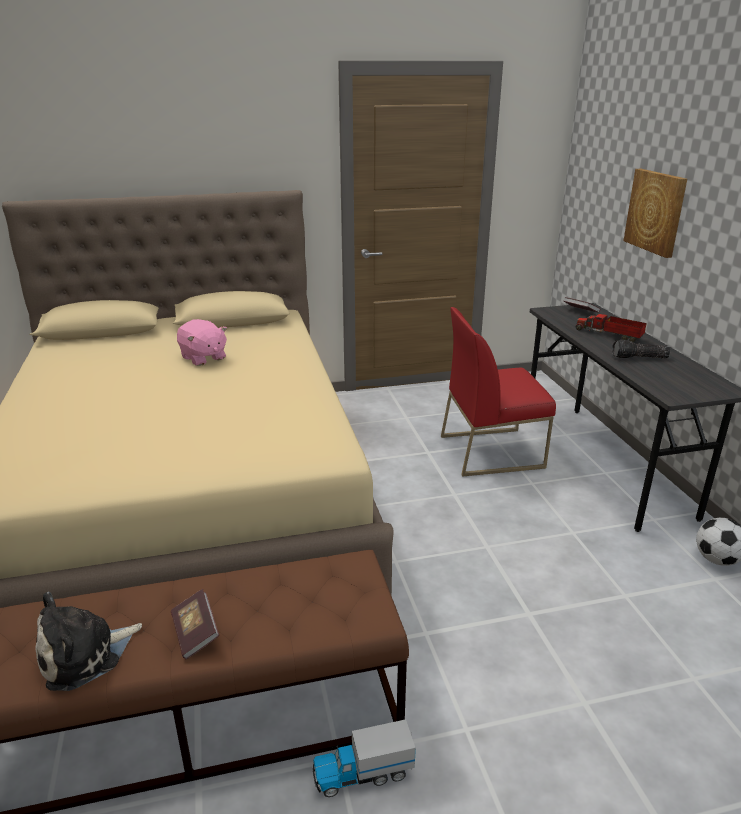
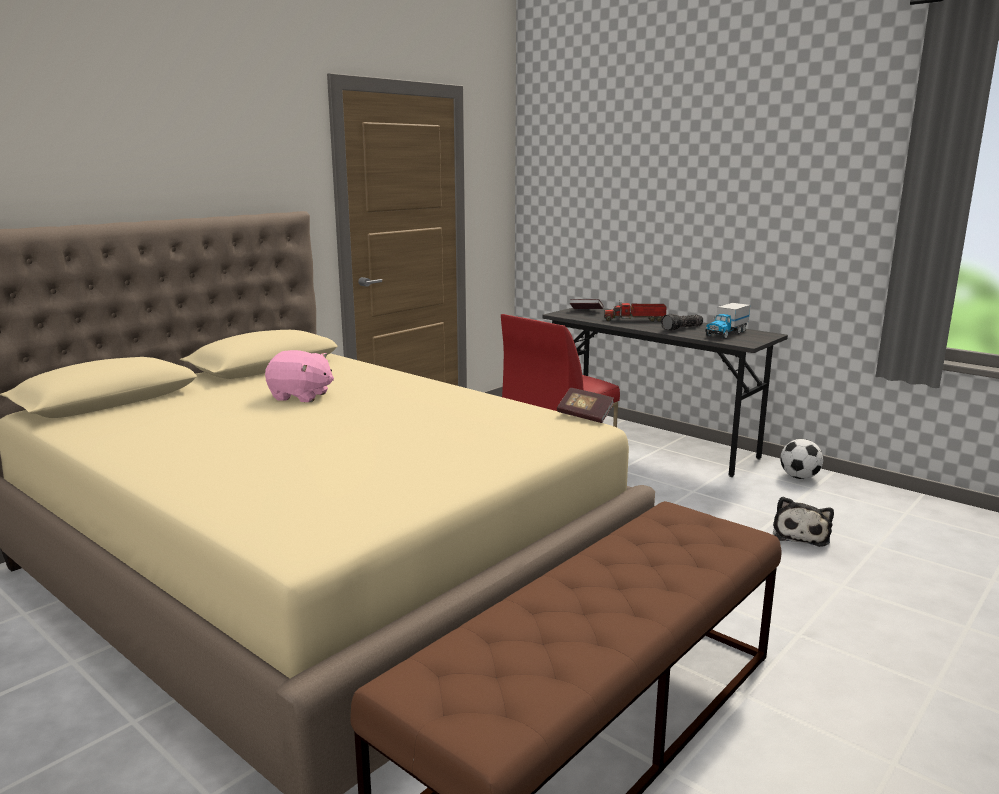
camera: 35 degrees left, 10 degrees down
plush toy [35,592,142,691] -> plush toy moved to [773,497,834,547]
book [171,589,219,659] -> book moved to [557,388,614,423]
toy truck [312,719,416,797] -> toy truck moved to [705,303,750,339]
picture [623,169,687,258] -> none

